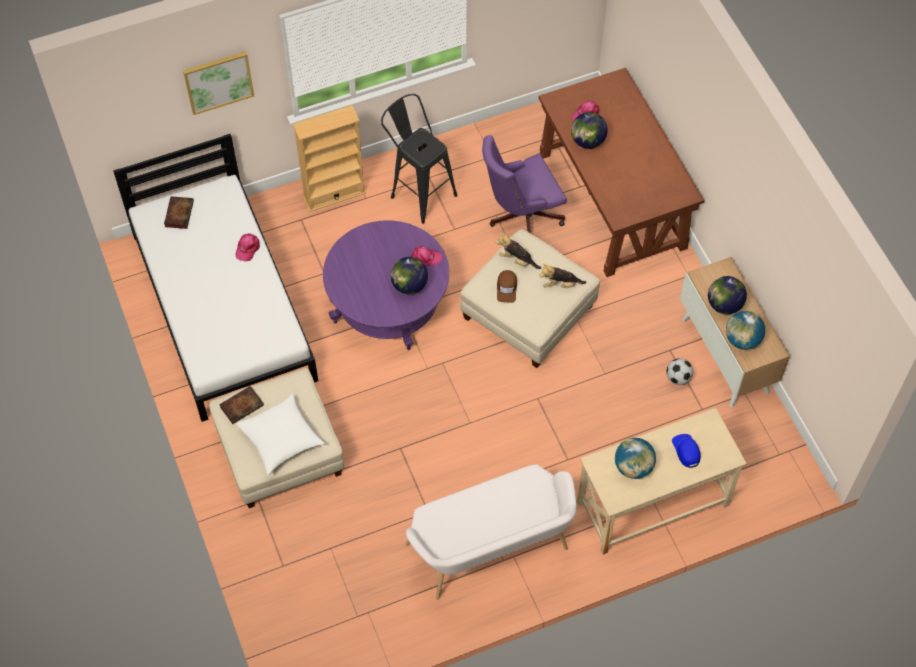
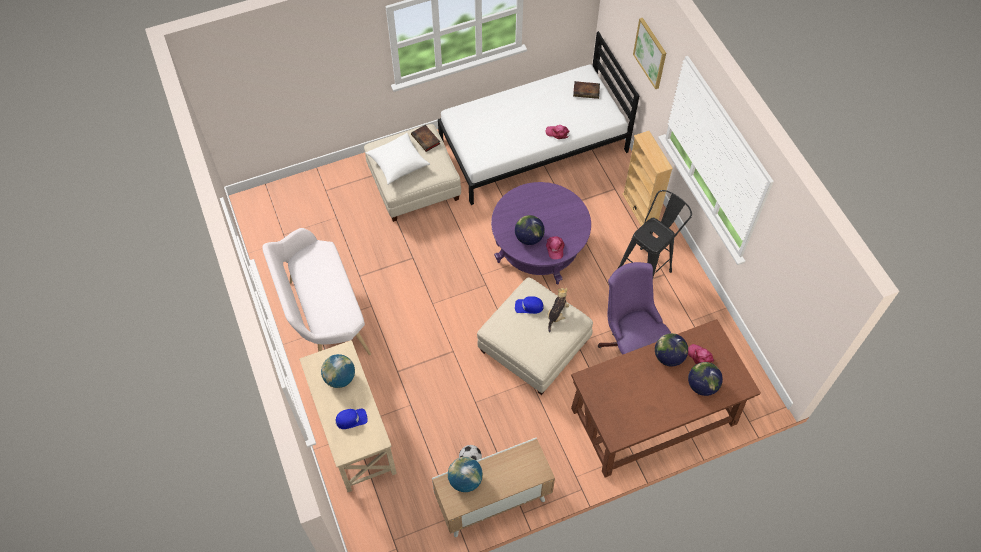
camera: 90 degrees right, 0 degrees up
brown cap [497,270,517,303] -> blue cap [515,296,544,314]
plush toy [539,264,586,288] -> none
globe [708,276,747,314] -> globe moved to [688,362,723,396]

